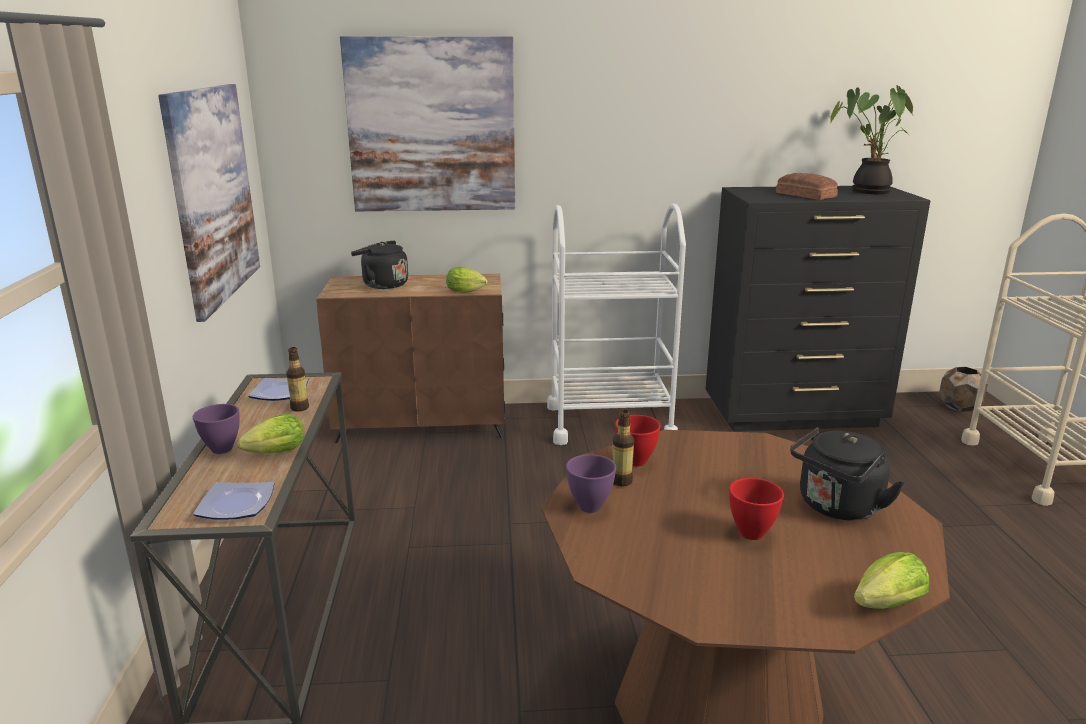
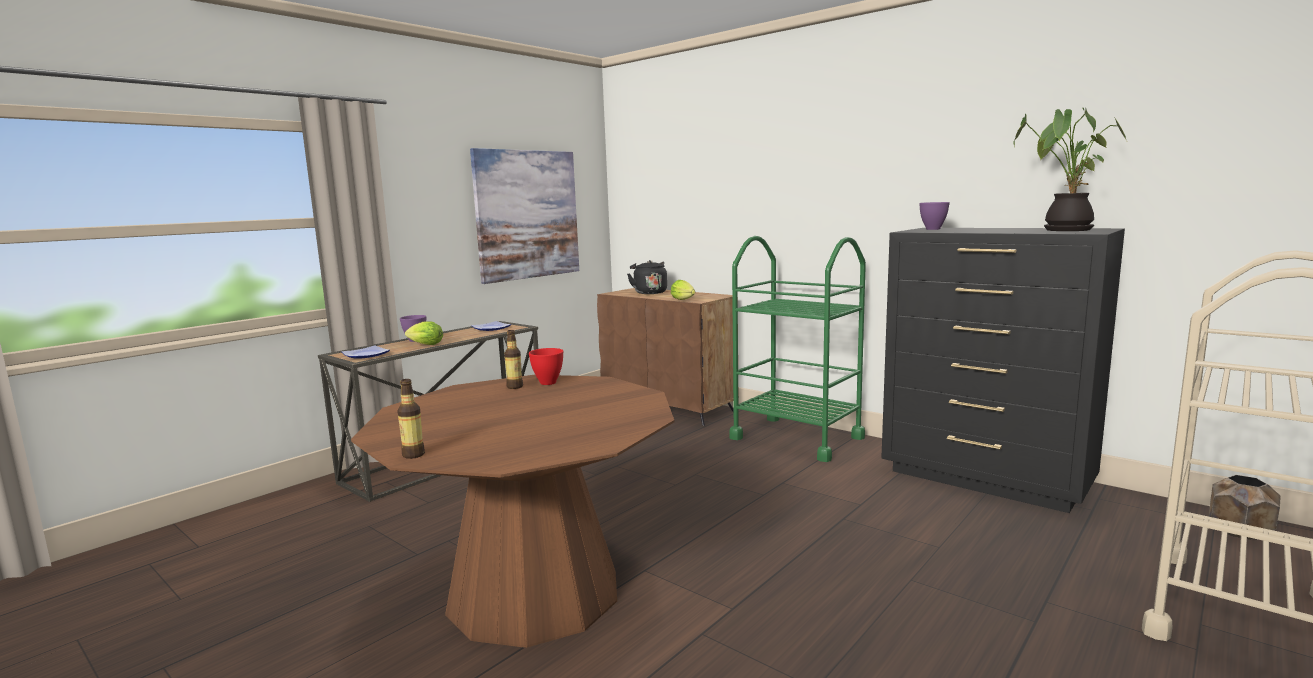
camera: 45 degrees right, 10 degrees down
bottle [286,347,309,412] -> bottle moved to [397,379,425,459]
picture [340,36,515,211] -> none
white cart [547,204,686,445] -> green cart [729,236,866,462]
purple bowl [566,454,616,513] -> purple bowl moved to [919,202,950,230]
red bowl [729,478,784,540] -> none
bread [776,173,838,200] -> none
black kettle [790,427,904,520] -> none
lettuce [854,552,929,609] -> none

